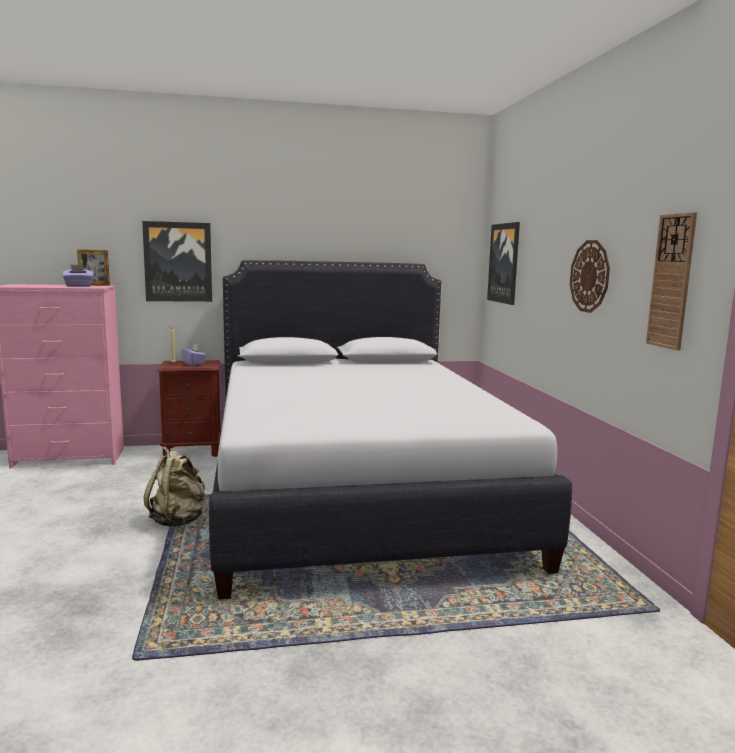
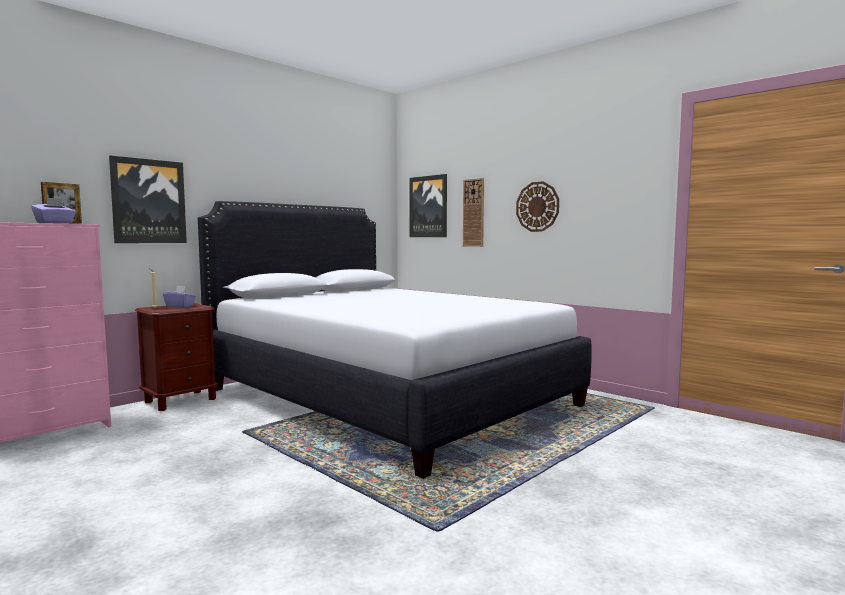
camera: 35 degrees left, 5 degrees down
beige backpack [144,446,205,526] -> none
wall clock [646,212,697,351] -> wall clock moved to [463,178,484,247]

